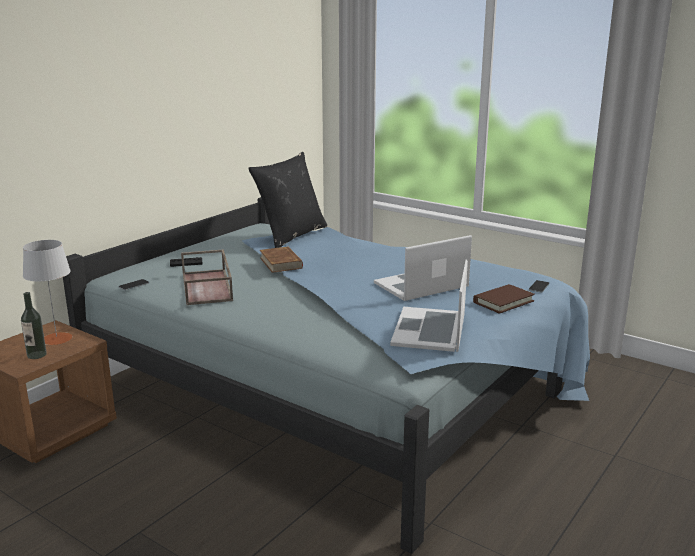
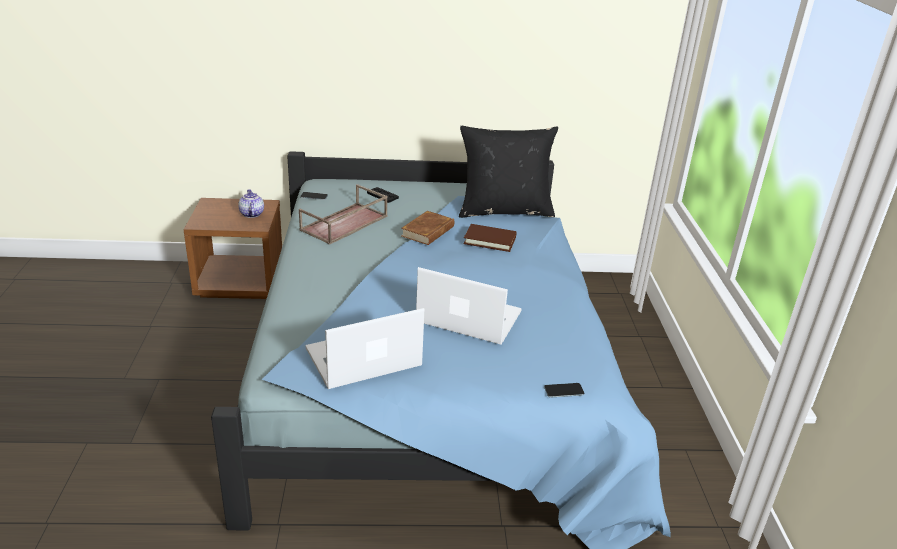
camera: 50 degrees right, 10 degrees up
bottle [21,292,47,359] -> none
grey table lamp [23,240,72,345] -> teapot [238,189,264,218]
brown book [473,284,535,314] -> brown book moved to [463,224,517,252]

